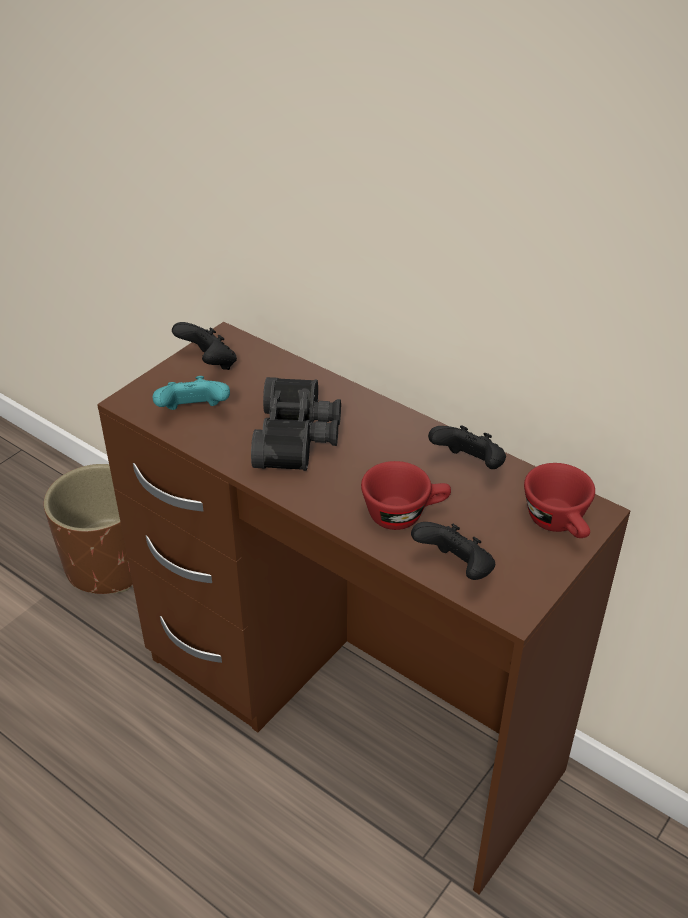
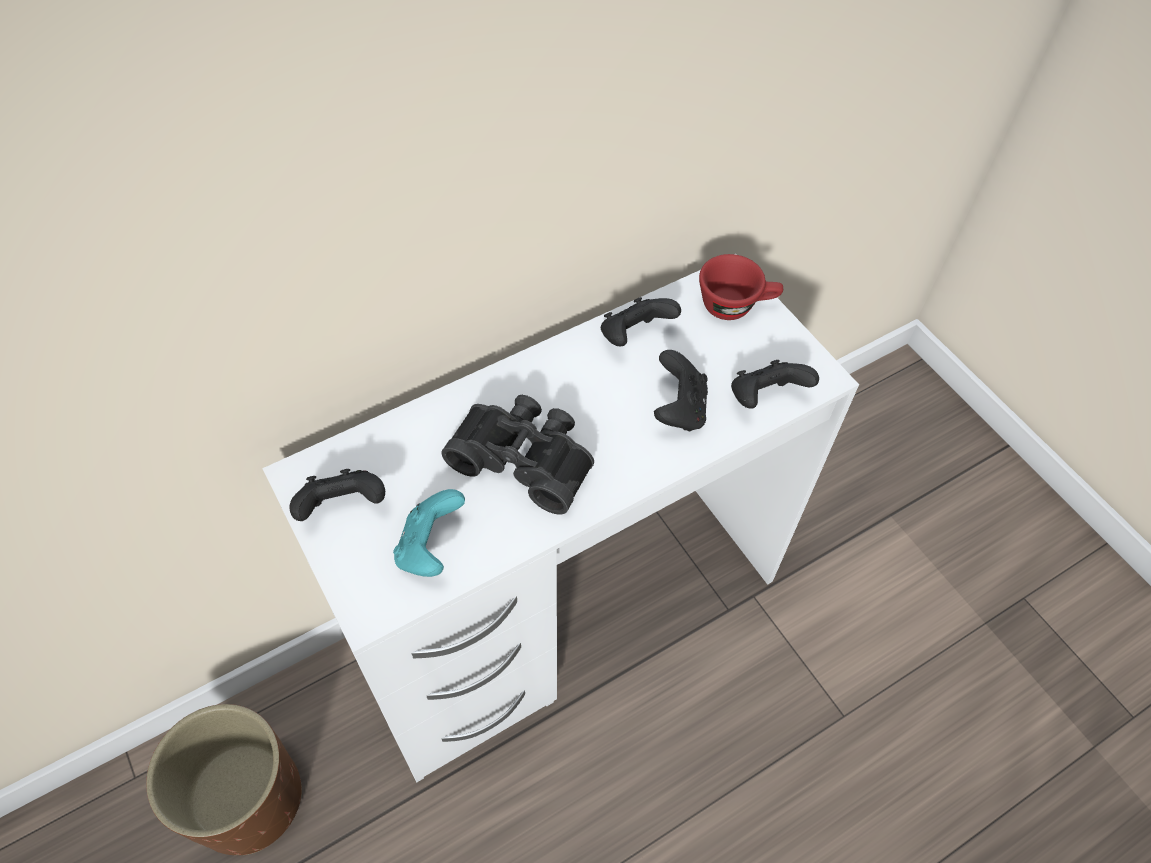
camera: 70 degrees left, 15 degrees up
brown desk [97,322,631,894] -> white desk [262,254,859,783]
red cup [361,461,451,530] -> black game controller [654,350,708,431]

